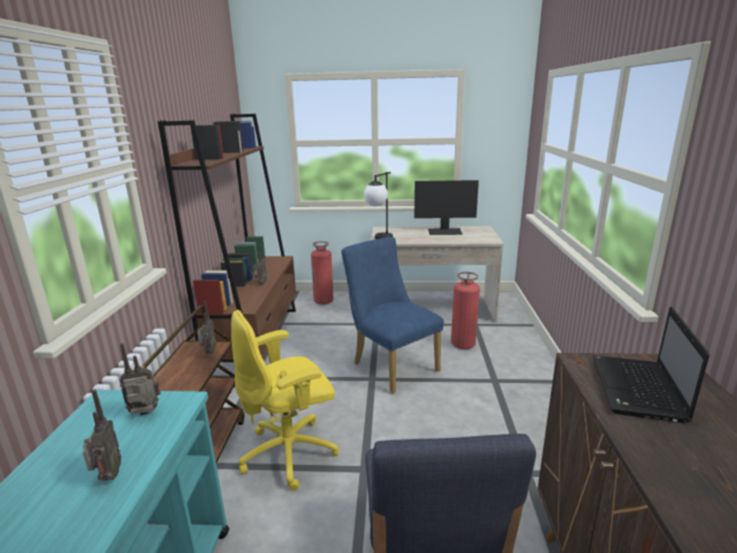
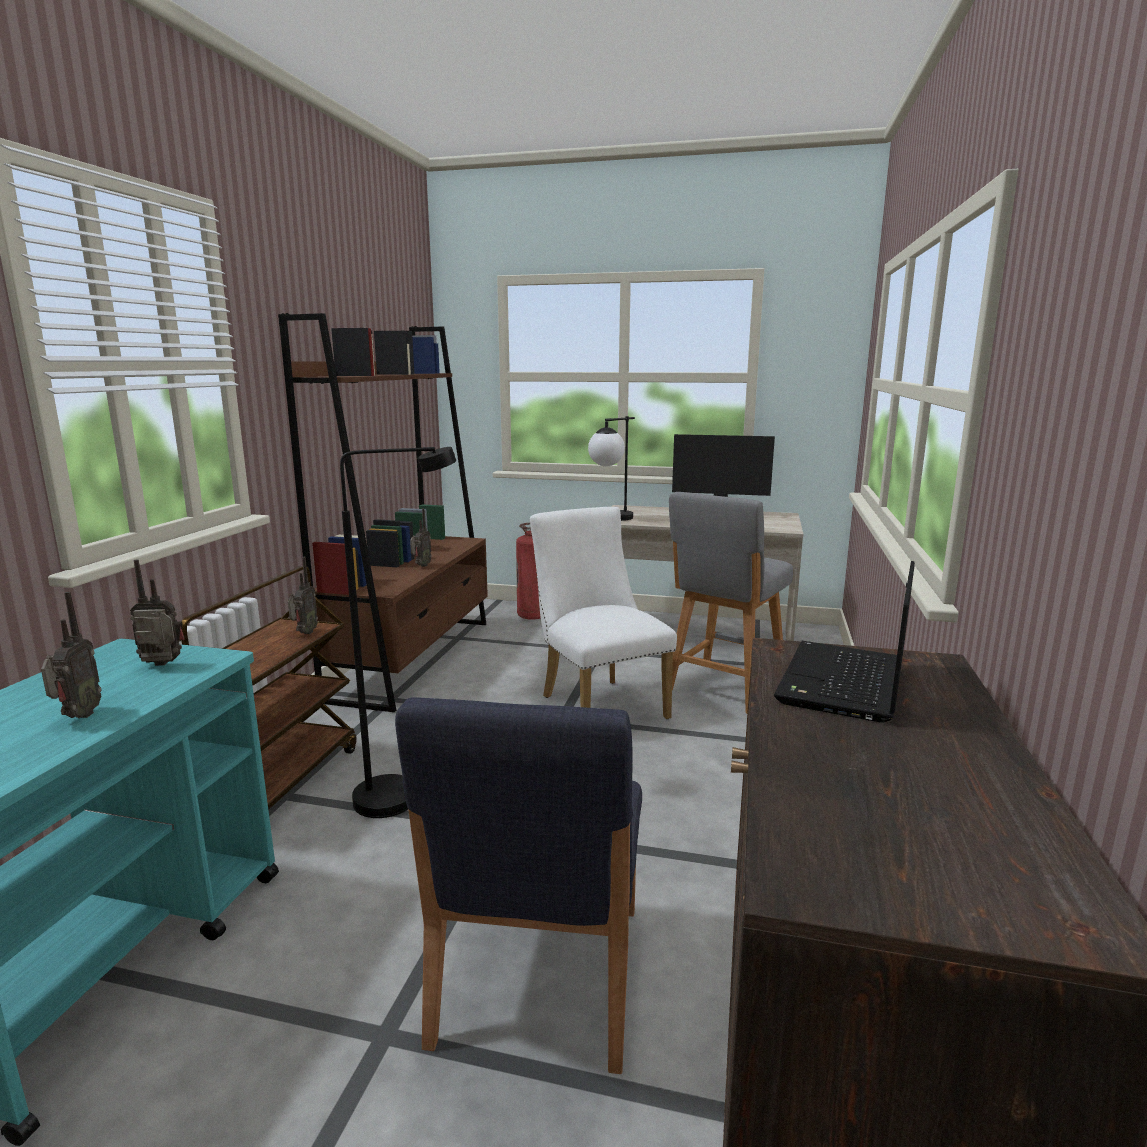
camera: 10 degrees right, 5 degrees down
yellow office chair [231,310,339,491] -> black floor lamp [340,447,456,818]
blue chair [341,237,444,393] -> white chair [530,507,677,719]
fire extinguisher [451,272,480,349] -> grey stool [669,492,793,714]

